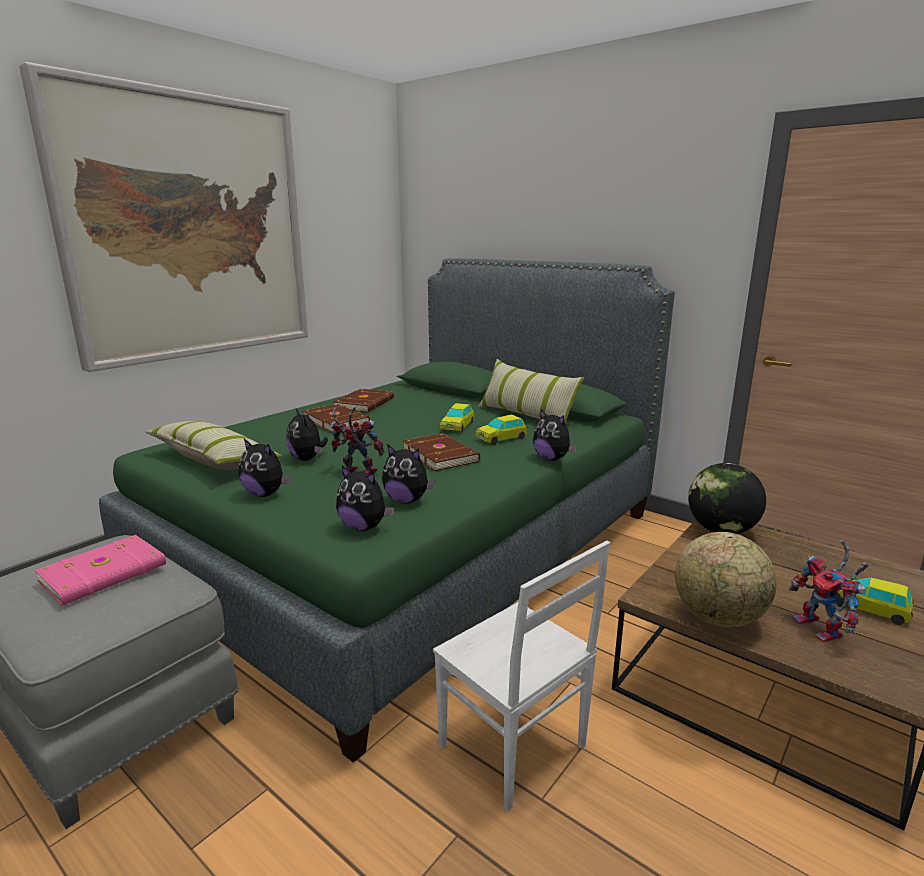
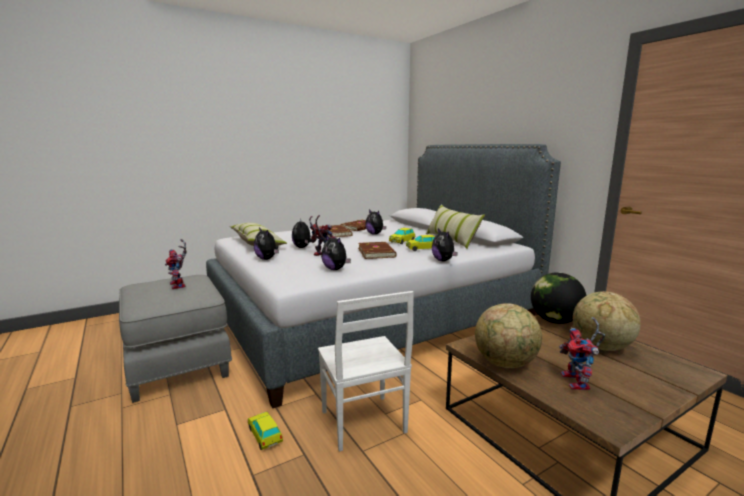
camera: 20 degrees right, 5 degrees down
picture [19,62,308,372] -> none
pink book [35,535,166,606] -> toy robot [165,239,187,289]
green bed [99,258,675,763] -> grey bed [206,144,561,408]
plush toy [336,466,394,531] -> plush toy moved to [365,209,386,235]
toy car [836,577,914,625] -> toy car moved to [248,412,283,450]
none -> globe [573,291,641,351]

